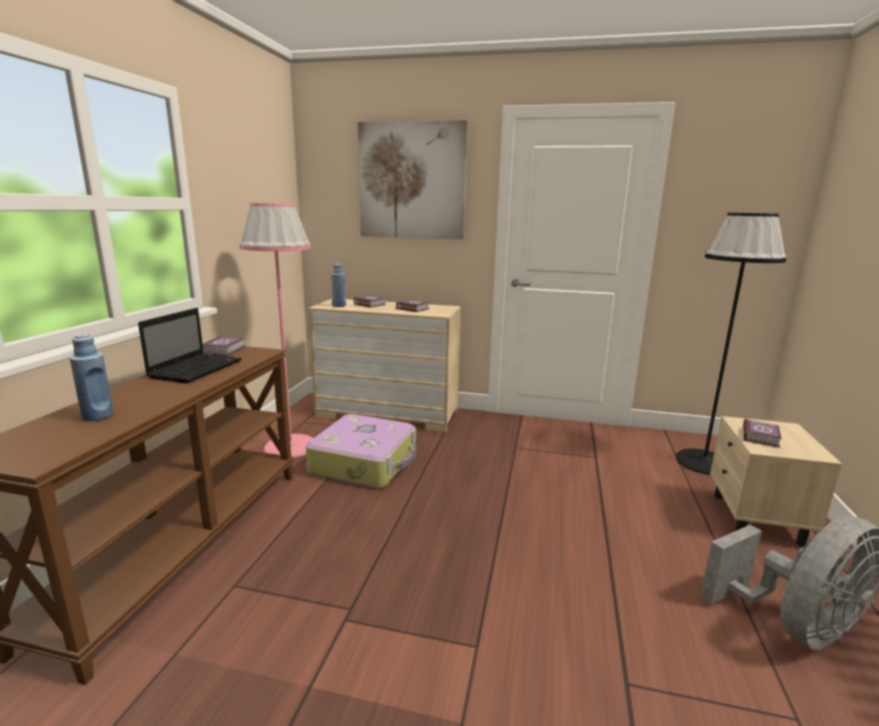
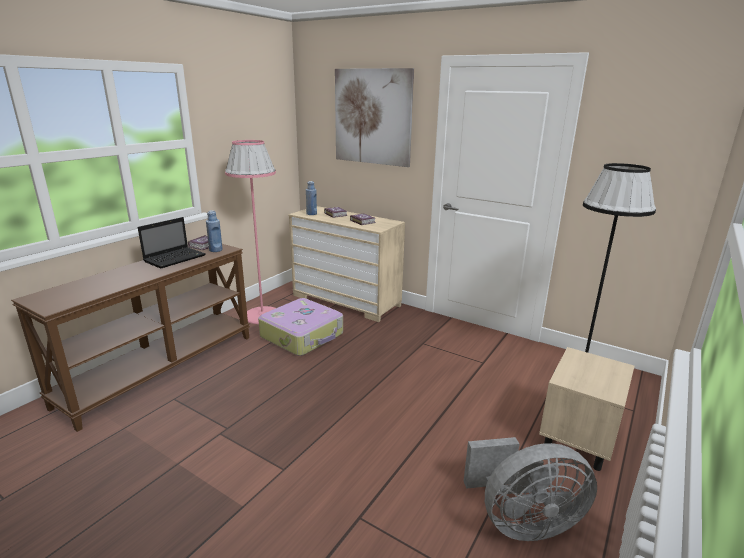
camera: 20 degrees right, 5 degrees up
blue bottle [69,334,113,421] -> blue bottle moved to [206,210,223,252]
book [743,419,782,448] -> none

